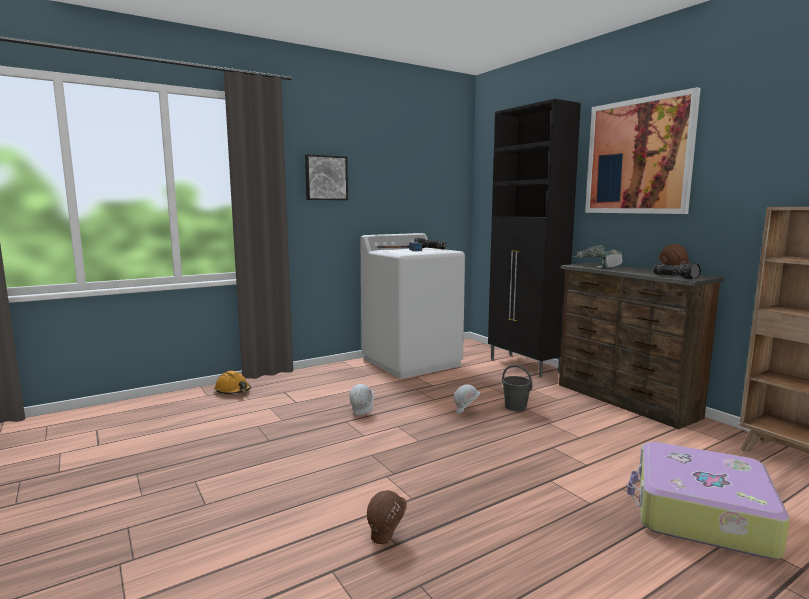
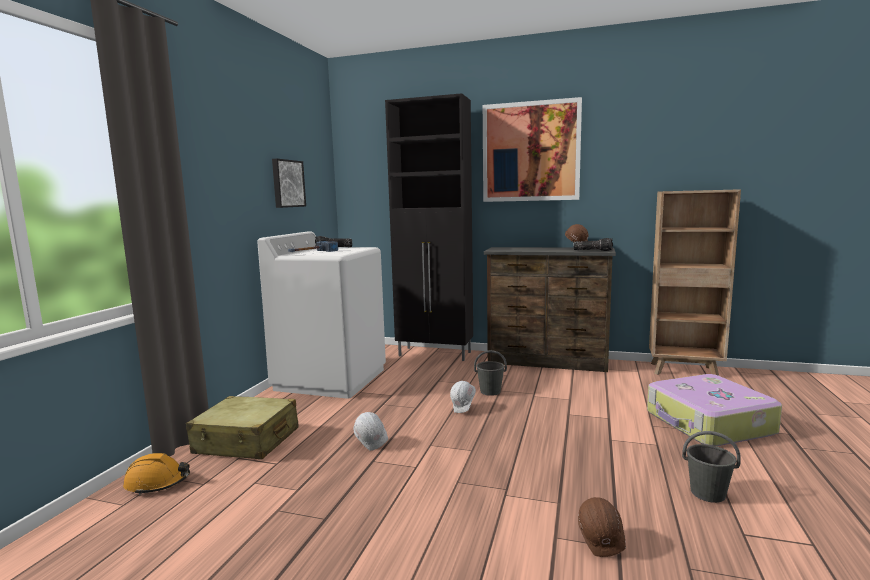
camera: 40 degrees left, 0 degrees up
picture [305,154,348,200] -> picture moved to [272,159,306,208]
power drill [573,245,623,268] -> none
none -> beige suitcase [186,396,299,460]
none -> grey bucket [682,431,741,503]

